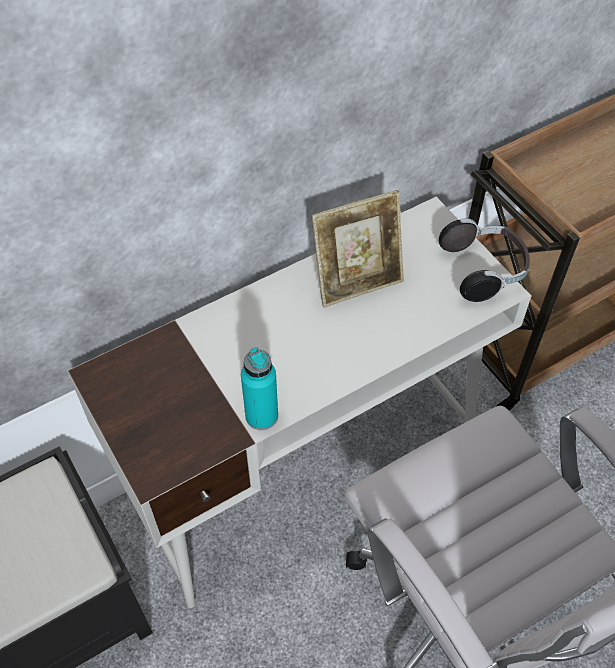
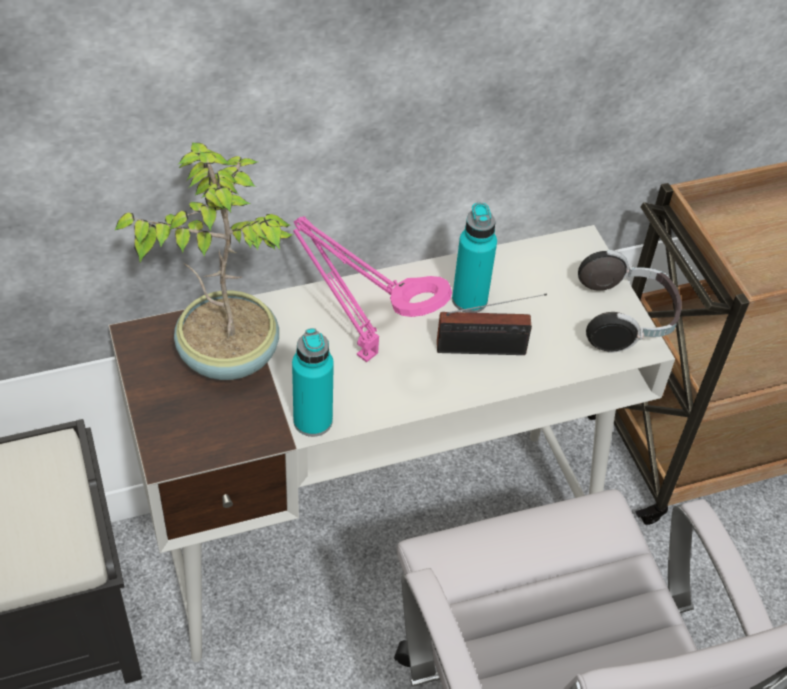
camera: 10 degrees right, 5 degrees down
picture frame [311,190,404,307] -> turquoise bottle [452,203,497,313]
none -> potted plant [114,142,293,380]
none -> pink table lamp [293,216,452,362]
none -> radio [437,293,547,355]

